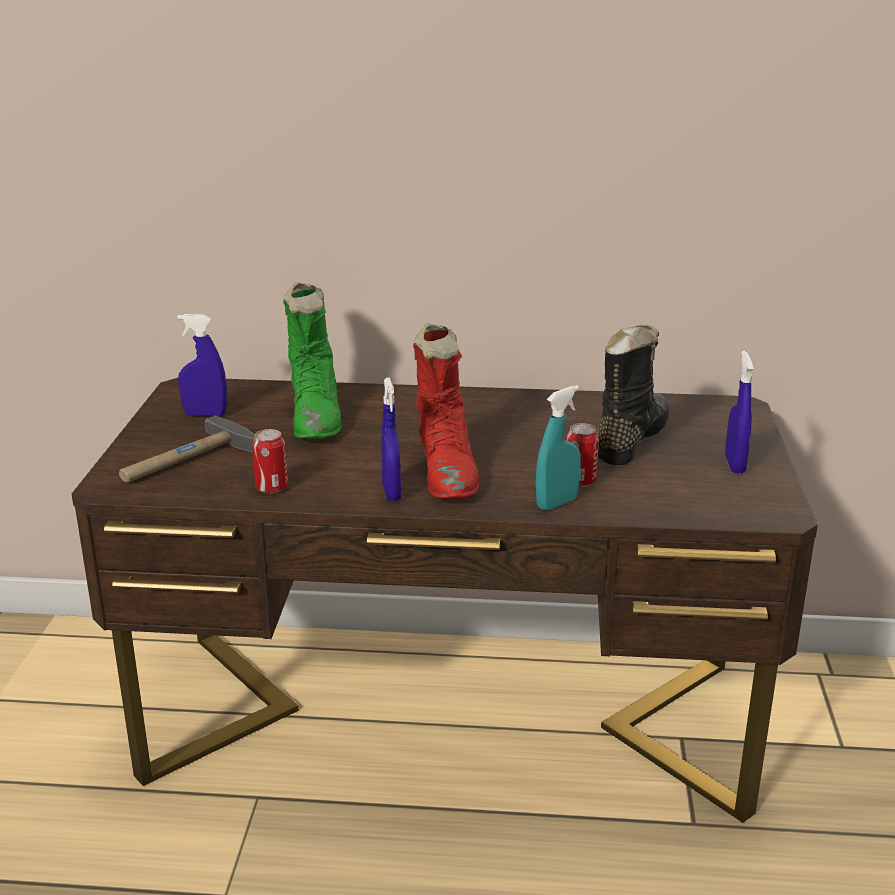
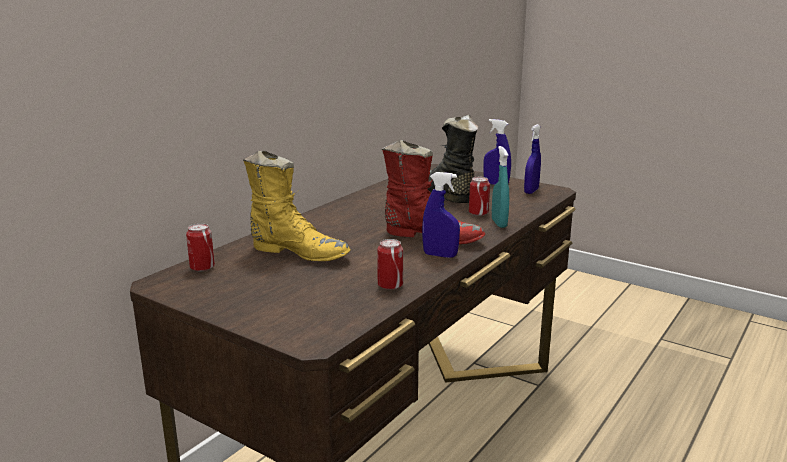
camera: 60 degrees left, 5 degrees down
hammer [119,416,255,483] -> none
blue spray bottle [177,314,227,417] -> blue spray bottle moved to [524,124,541,194]
green boot [283,282,341,439] -> yellow boot [243,151,351,261]
none -> can [186,223,215,272]

